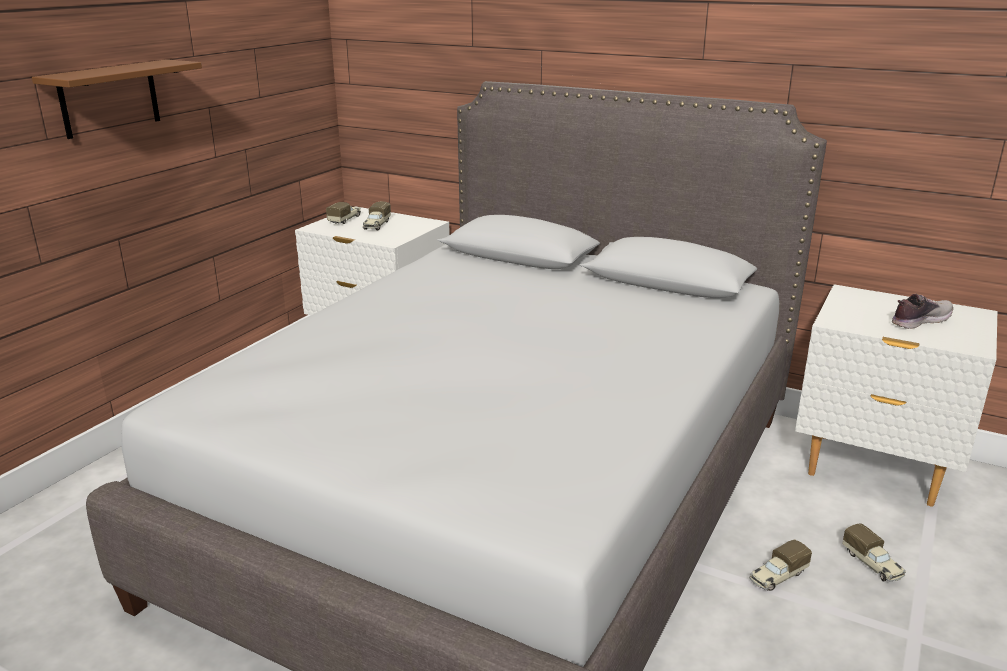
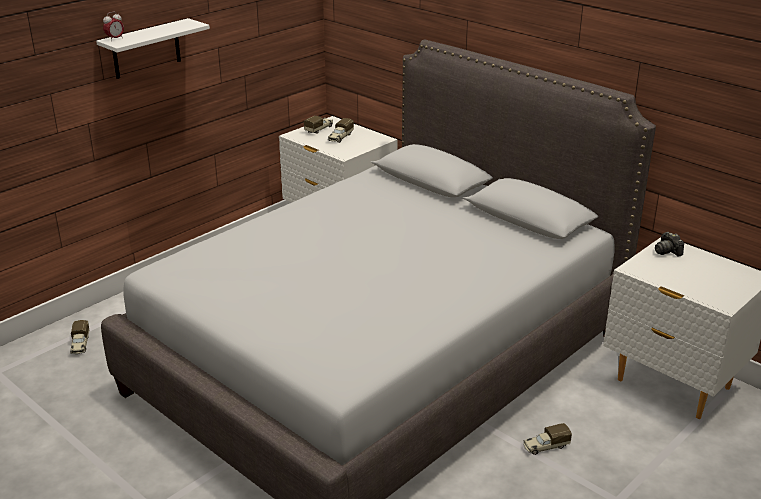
camera: 15 degrees right, 5 degrees up
brown shelf [32,59,202,139] -> white shelf [96,18,210,79]
toy truck [842,523,906,582] -> toy truck moved to [70,320,89,354]
shoe [892,294,953,329] -> none
none -> alarm clock [103,12,124,40]
none -> camera [655,232,684,257]

